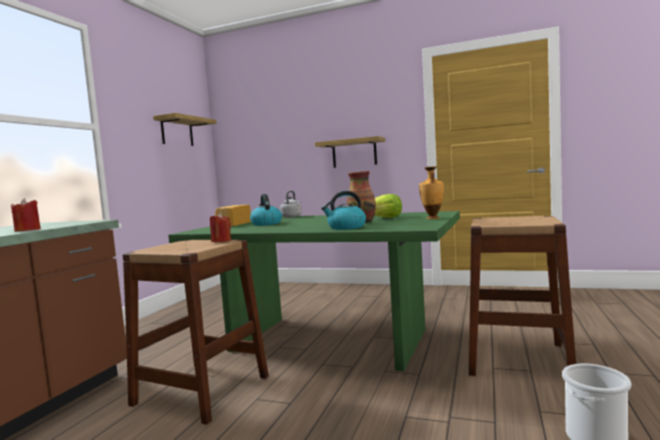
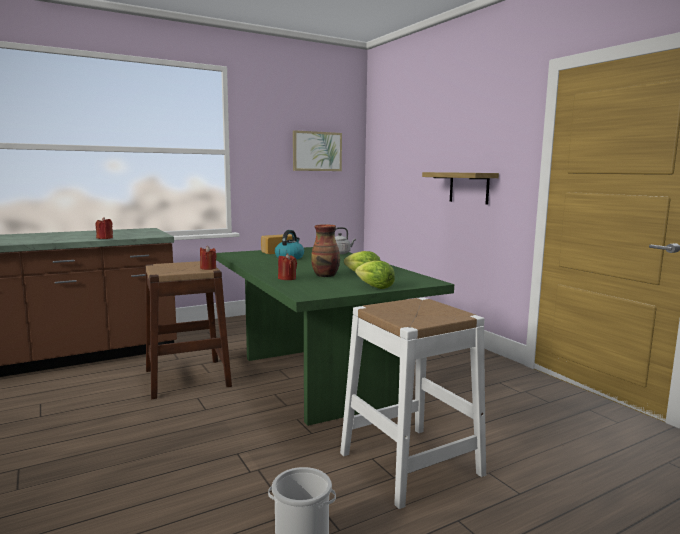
camera: 40 degrees right, 5 degrees up
shelf [153,113,217,146] -> picture [293,130,342,171]
kettle [321,191,366,230] -> red candle [278,253,297,280]
vase [419,166,444,219] -> lettuce [355,260,395,289]
brown stool [469,216,576,376] -> white stool [340,297,486,509]

